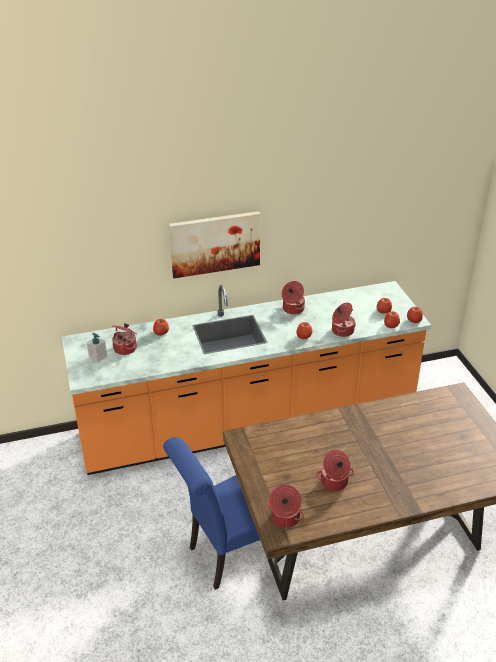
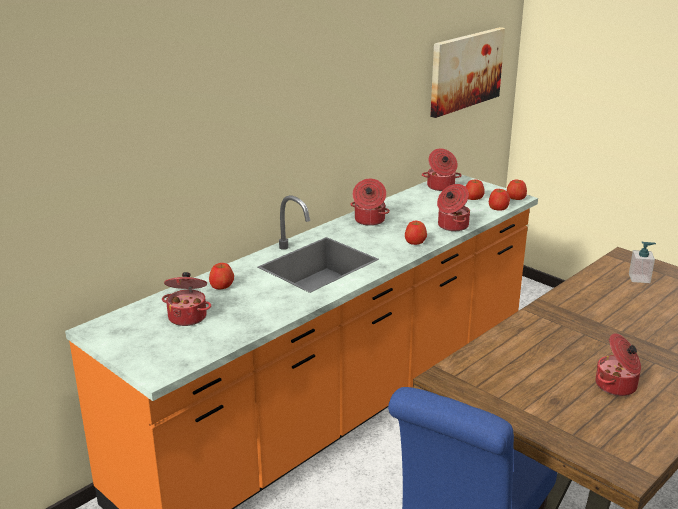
camera: 30 degrees left, 10 degrees down
soap dispenser [87,333,107,363] -> soap dispenser moved to [629,242,656,283]
picture [169,211,260,278] -> picture moved to [430,27,505,118]
cooking pot [267,485,305,528] -> cooking pot moved to [422,148,462,191]

